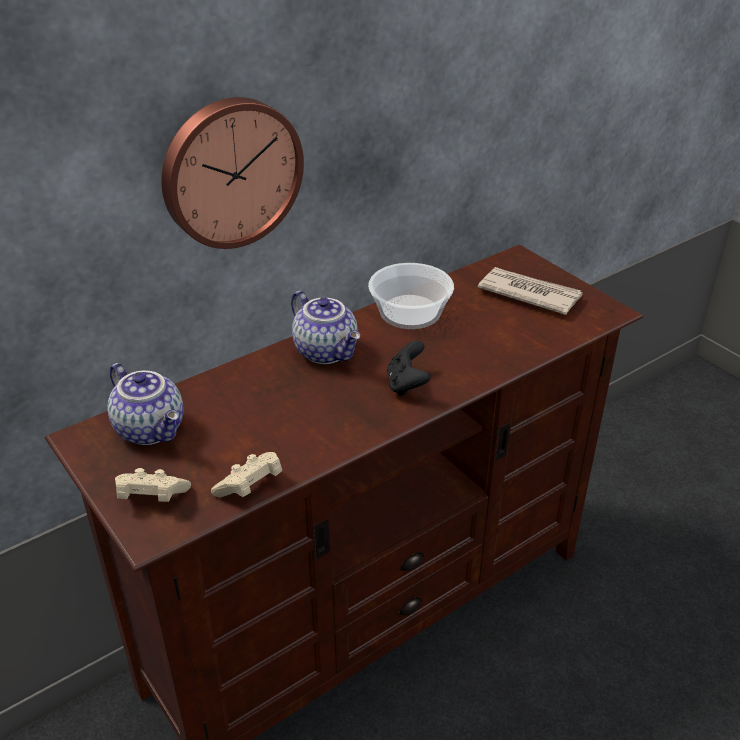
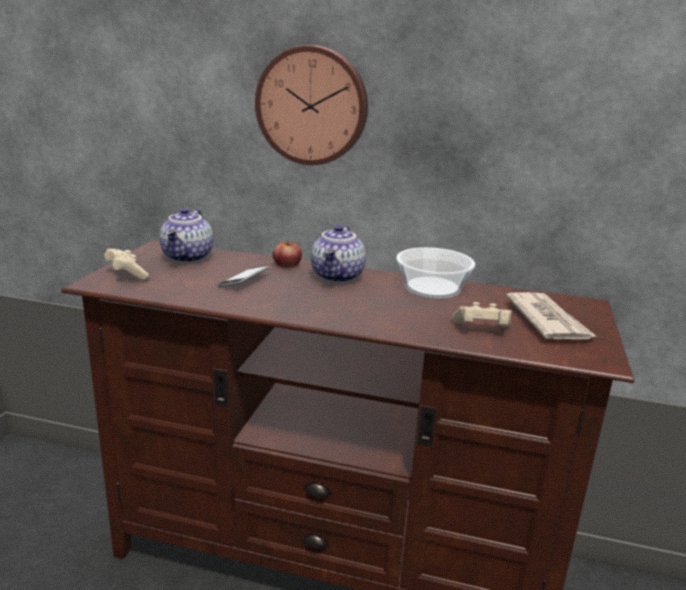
camera: 50 degrees right, 15 degrees down
beige game controller [211,452,282,497] -> beige game controller moved to [452,302,512,327]
black game controller [387,341,431,396] -> none
none -> phone [218,265,270,287]
none -> apple [273,239,302,268]

